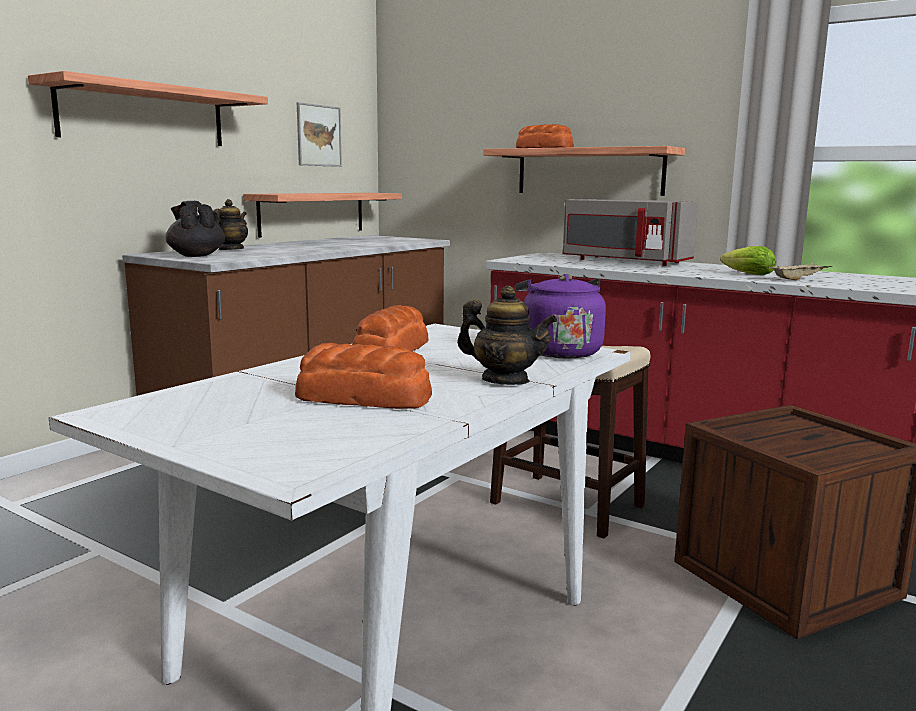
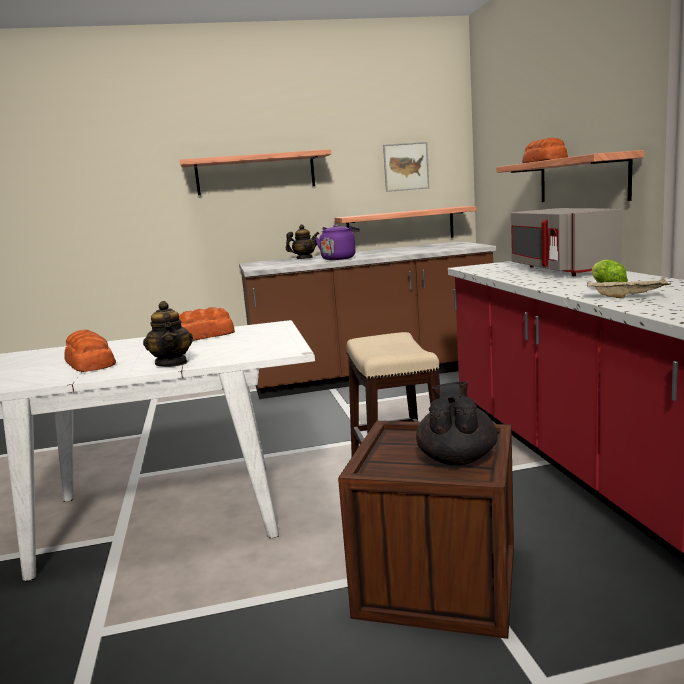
camera: 45 degrees right, 0 degrees up
black teapot [165,201,225,257] -> black teapot moved to [416,381,498,465]
purple kettle [516,274,606,359] -> purple kettle moved to [315,224,360,260]

